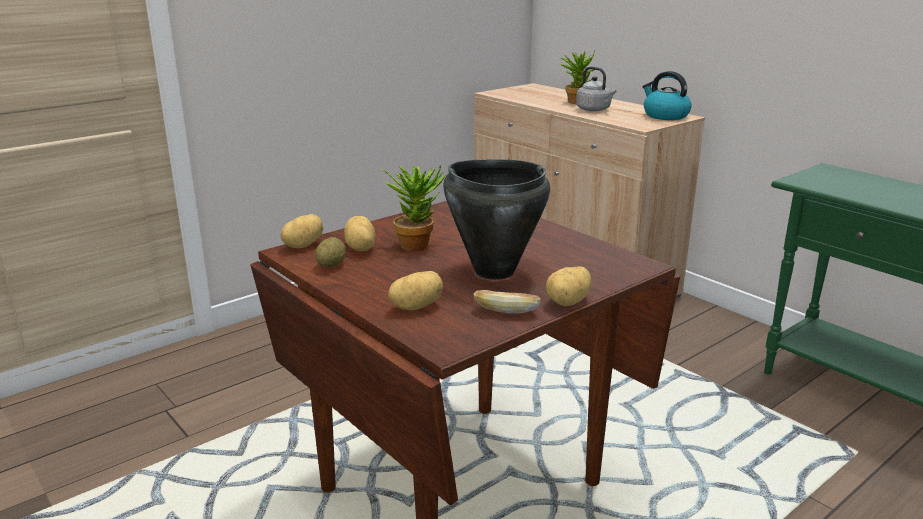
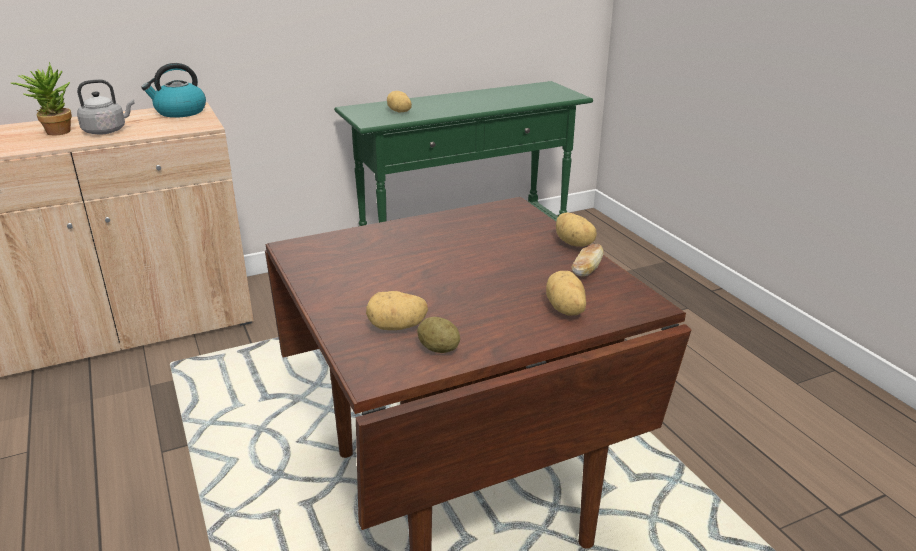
camera: 75 degrees left, 5 degrees up
potato [280,214,323,248] -> potato moved to [387,91,412,113]
potted plant [381,165,445,251] -> none
black cooking pot [443,159,550,280] -> none

